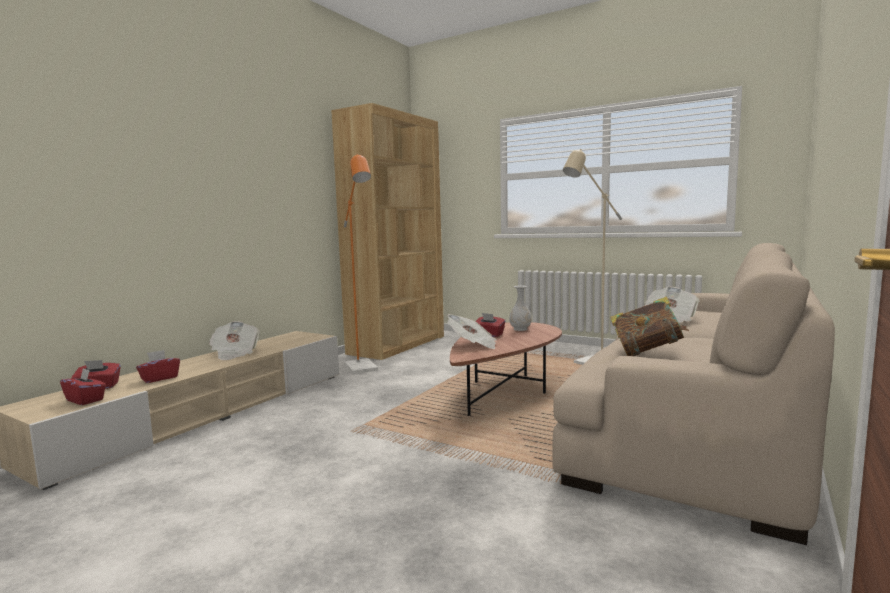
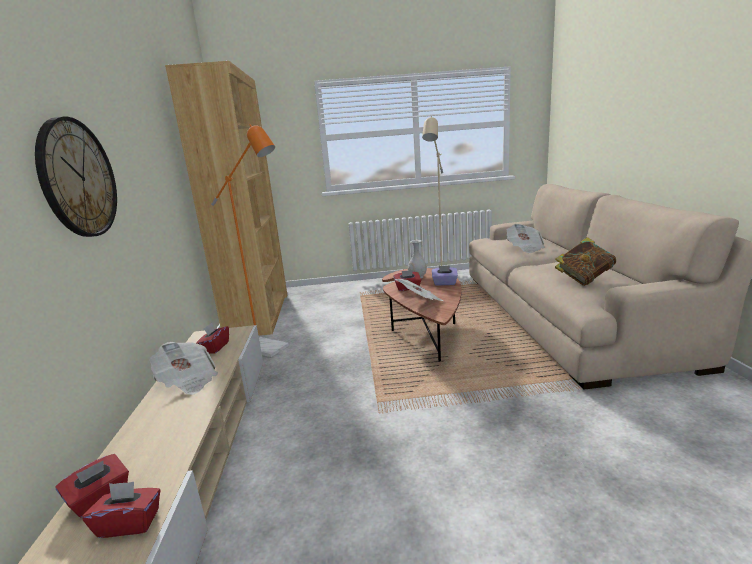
camera: 35 degrees left, 10 degrees up
red tissue box [136,350,180,383] -> red tissue box moved to [196,323,229,353]
none -> wall clock [35,116,117,237]
none -> purple tissue box [432,266,458,286]

